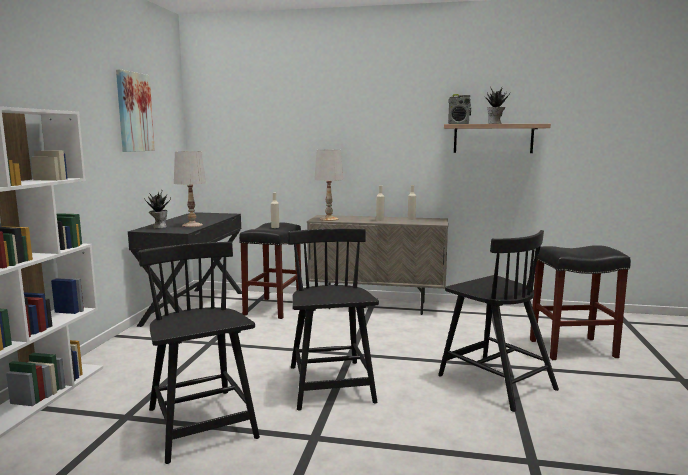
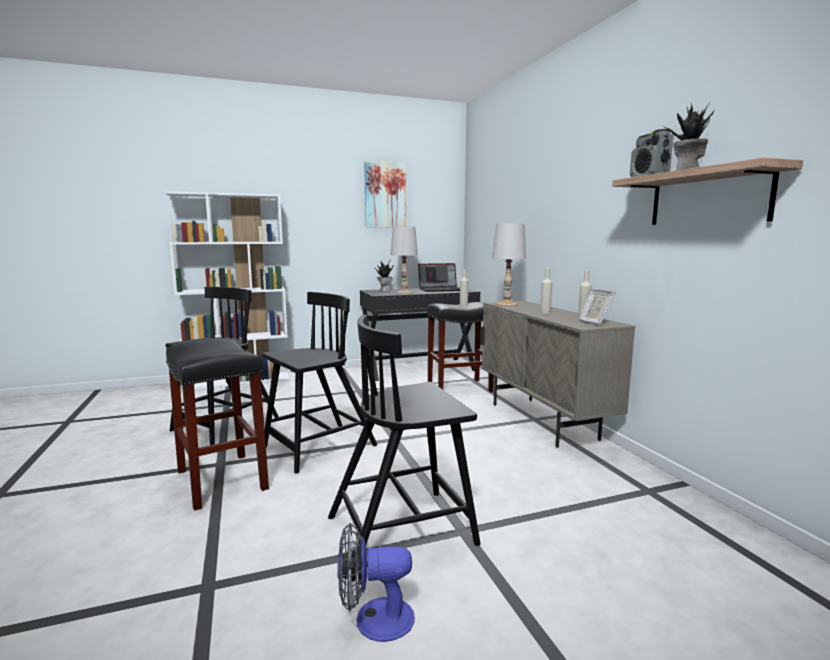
camera: 60 degrees right, 0 degrees up
black chair [438,230,559,412] -> black chair turned 45 degrees clockwise [328,315,480,555]
black stool [530,245,631,360] -> black stool moved to [166,339,269,511]
none -> fan [337,523,415,642]
none -> laptop [418,263,460,292]
none -> picture frame [579,288,615,325]

